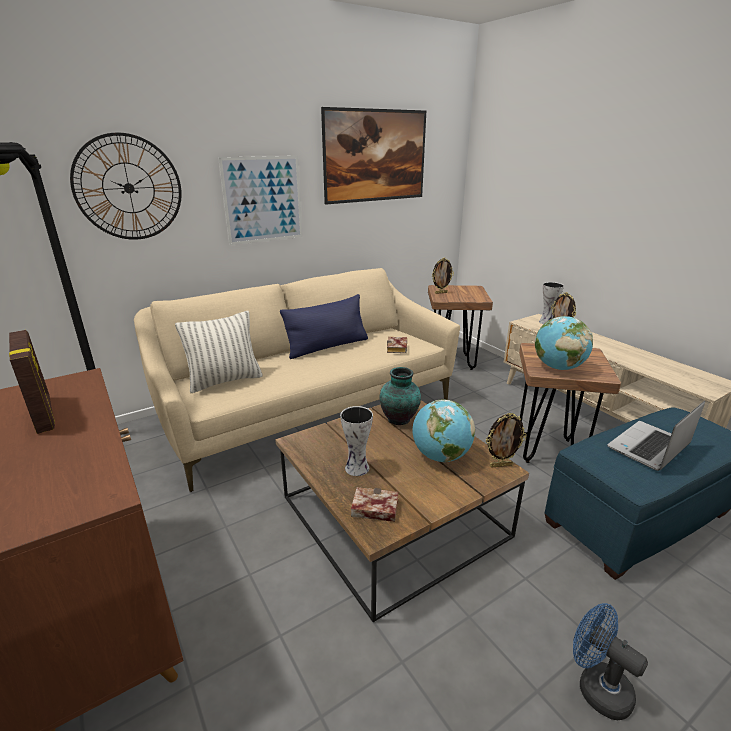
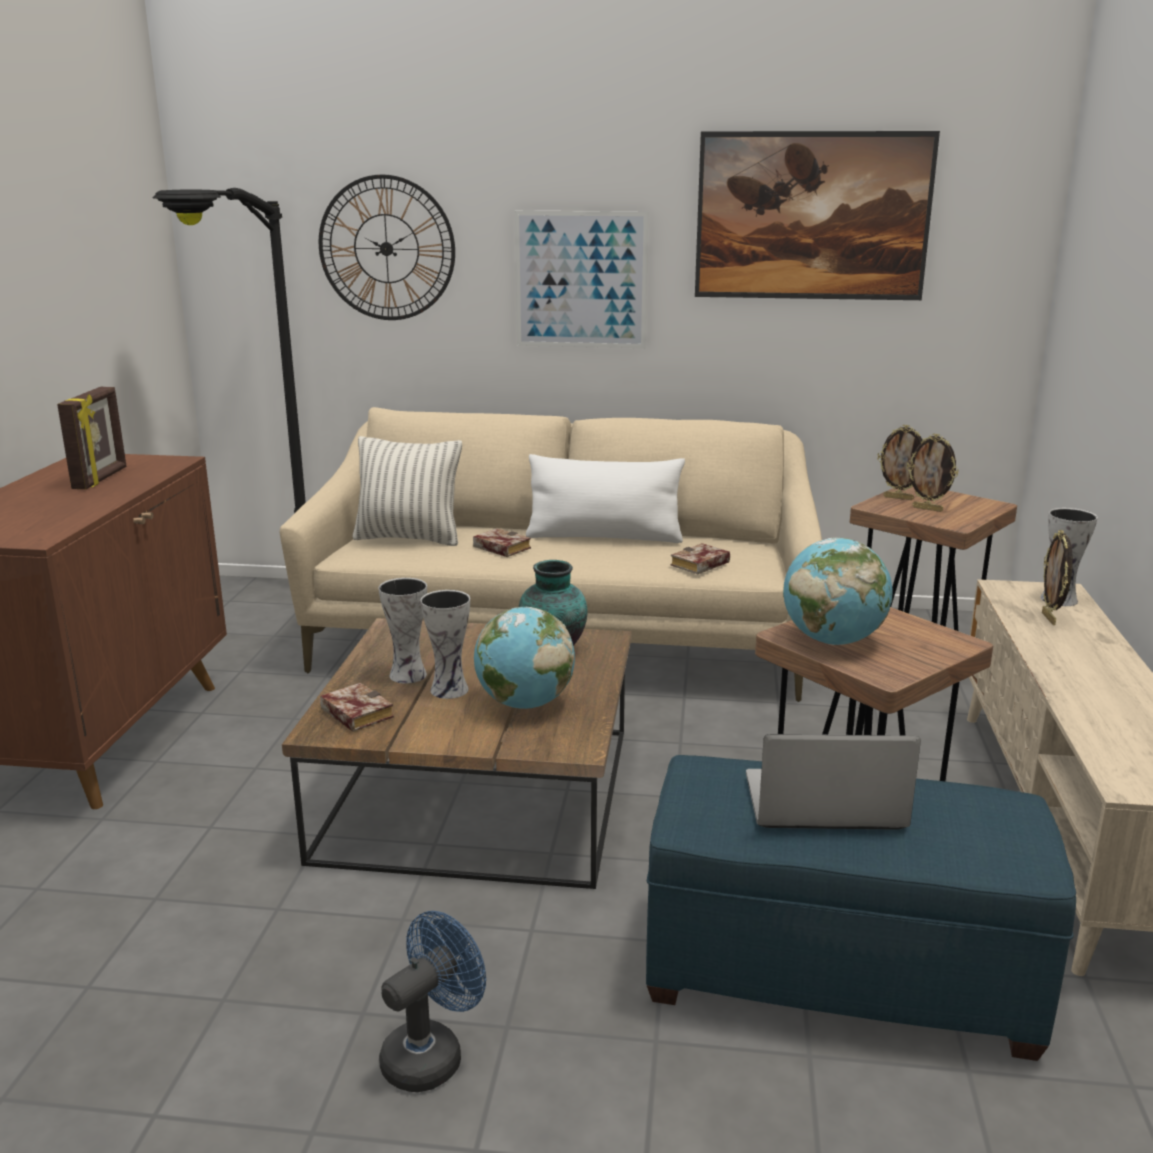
camera: 40 degrees right, 5 degrees down
blue pillow [280,294,368,359] -> white pillow [526,454,685,543]
picture frame [486,413,527,468] -> picture frame moved to [906,434,959,512]
blue fan [573,603,648,720] -> blue fan turned 45 degrees clockwise [379,911,486,1092]
none -> vase [420,590,470,699]
none -> book [473,528,531,557]

